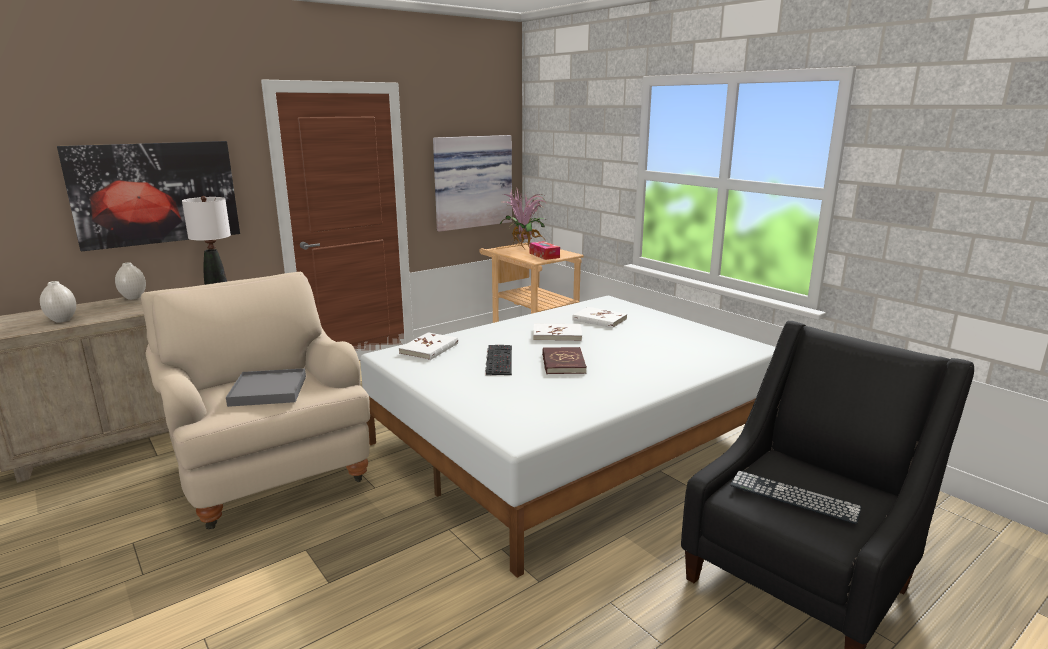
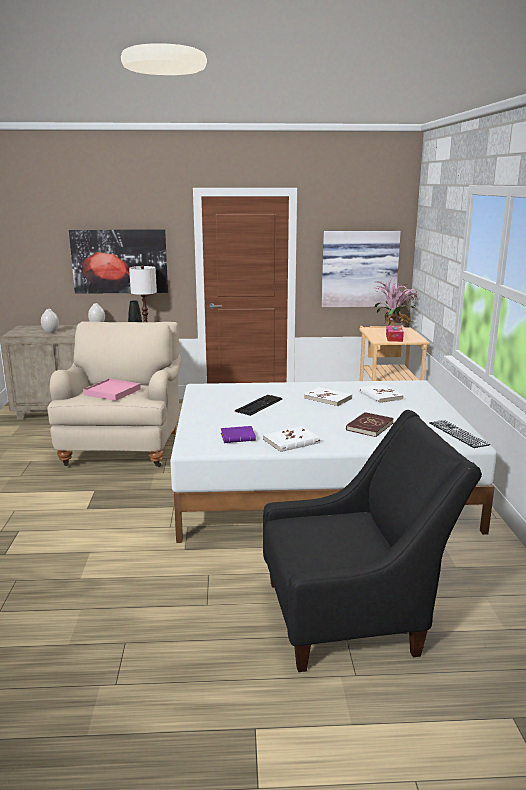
camera: 35 degrees right, 0 degrees up
grey tray [226,368,306,407] -> pink tray [83,379,141,401]
white book [399,332,458,360] -> white book moved to [263,427,320,452]
red book [542,347,587,374] -> red book moved to [346,412,394,437]
keyboard [730,471,862,524] -> keyboard moved to [429,420,490,448]
none -> purple book [221,426,256,443]

